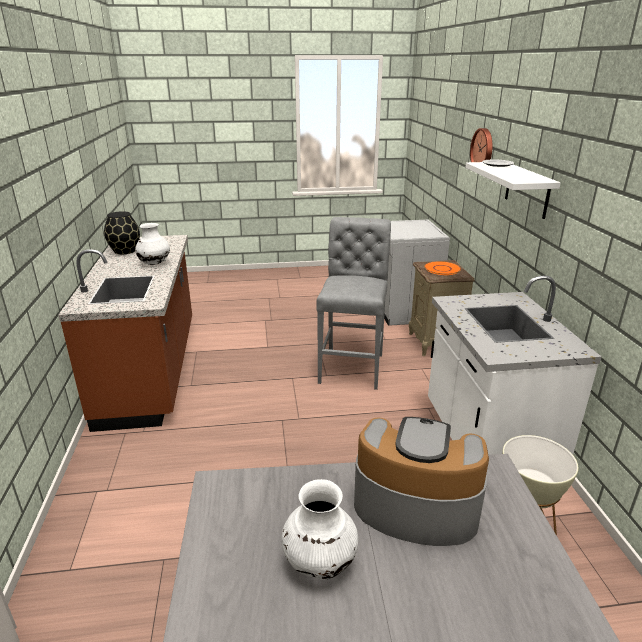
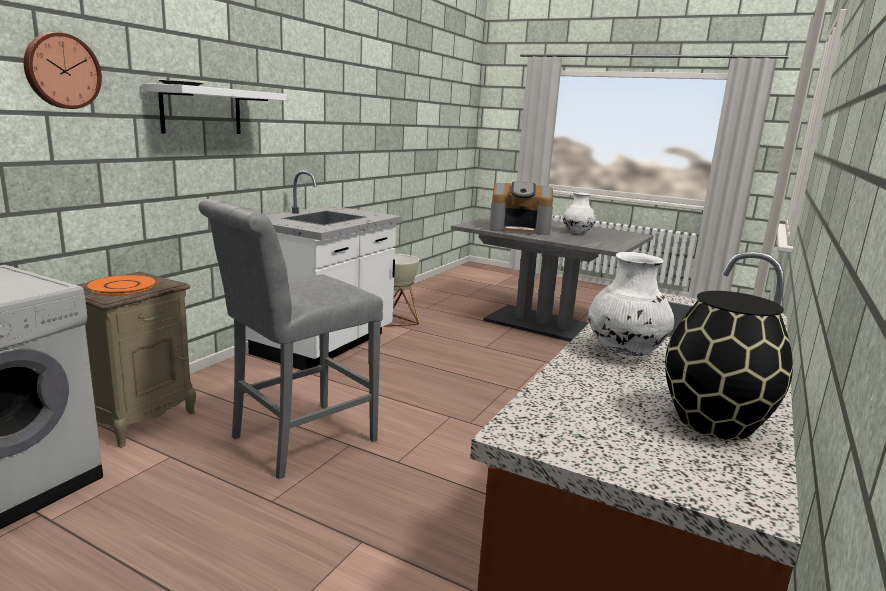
camera: 145 degrees left, 10 degrees down
coffee machine [354,417,489,546] -> coffee machine turned 45 degrees counterclockwise [489,182,553,235]

